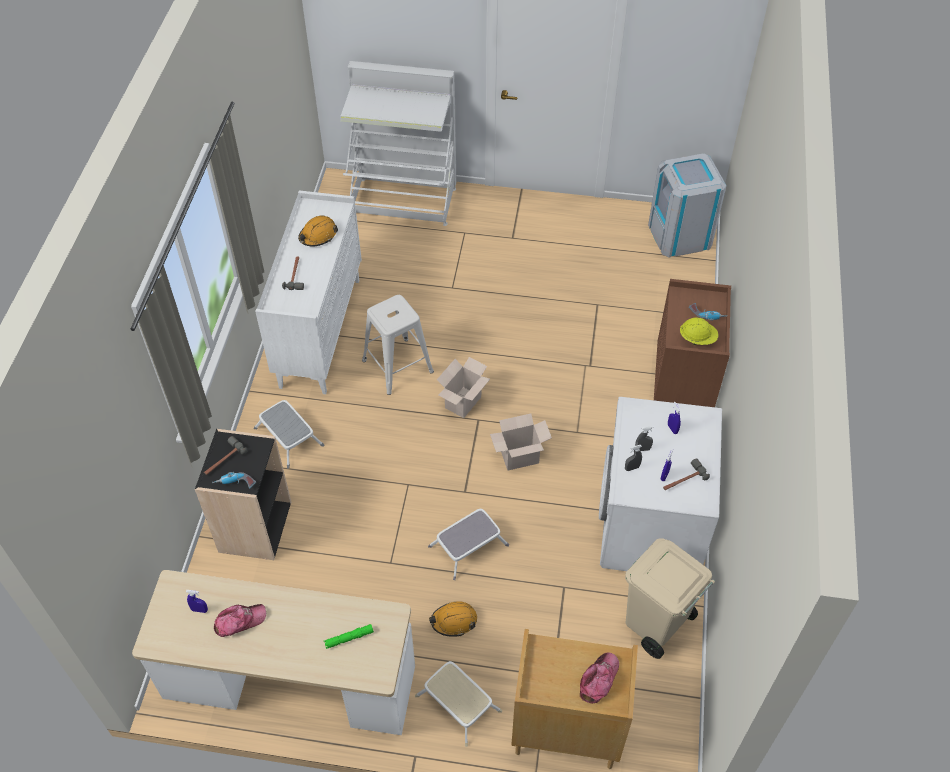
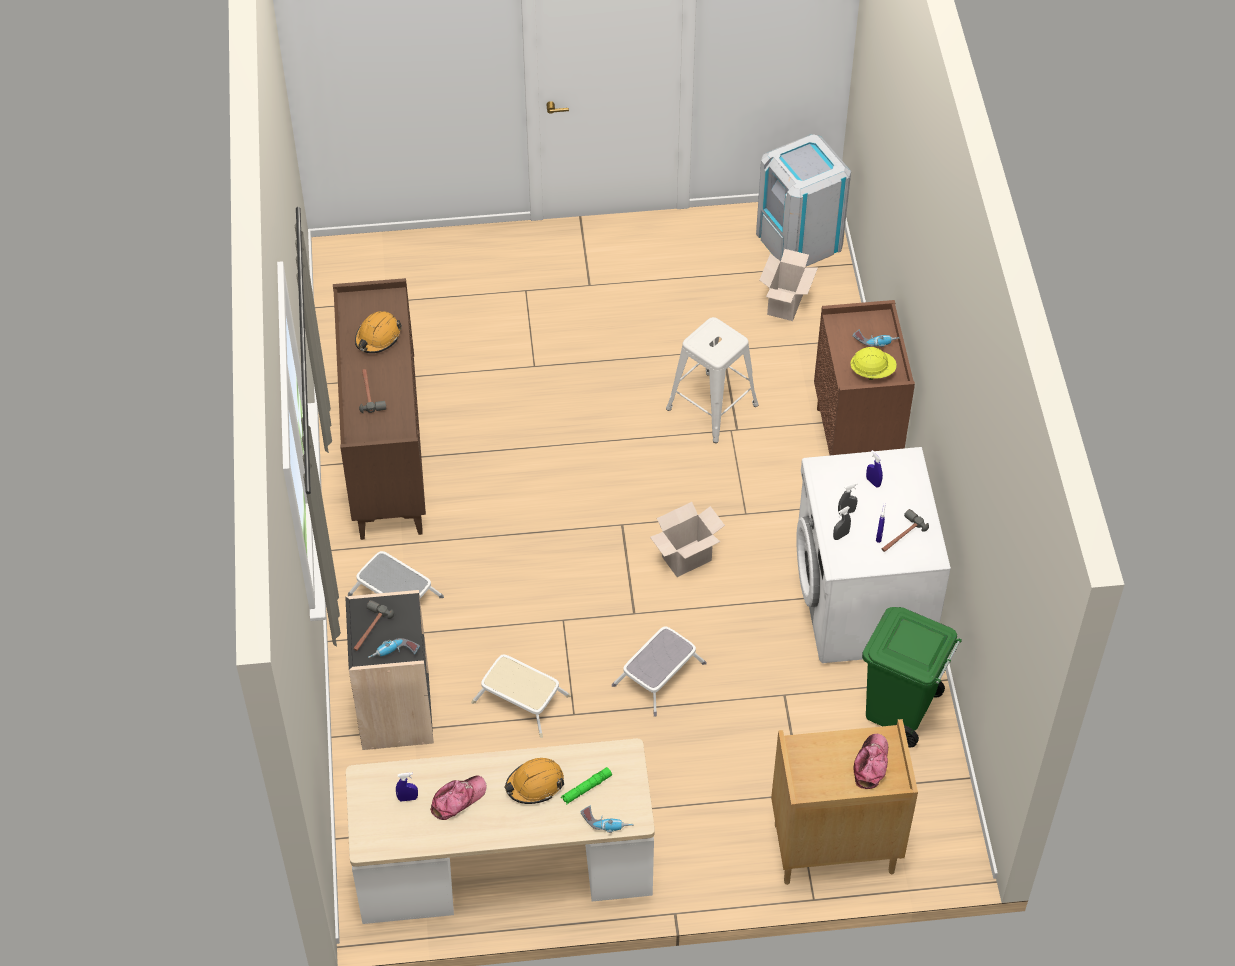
camera: 15 degrees left, 0 degrees up
white dresser [255,190,362,394] -> brown dresser [333,278,426,540]
white shoe rack [341,61,457,226] -> none
white stool [362,295,434,395] -> white stool moved to [666,317,759,443]
beige step ladder [415,661,502,747] -> beige step ladder moved to [471,654,571,738]
orange hard hat [429,601,477,637] -> orange hard hat moved to [504,758,564,804]
cardboard box [437,357,490,418] -> cardboard box moved to [760,249,818,321]
beige trash can [625,538,715,659] -> green trash can [862,607,962,747]
none -> power drill [581,805,633,833]

